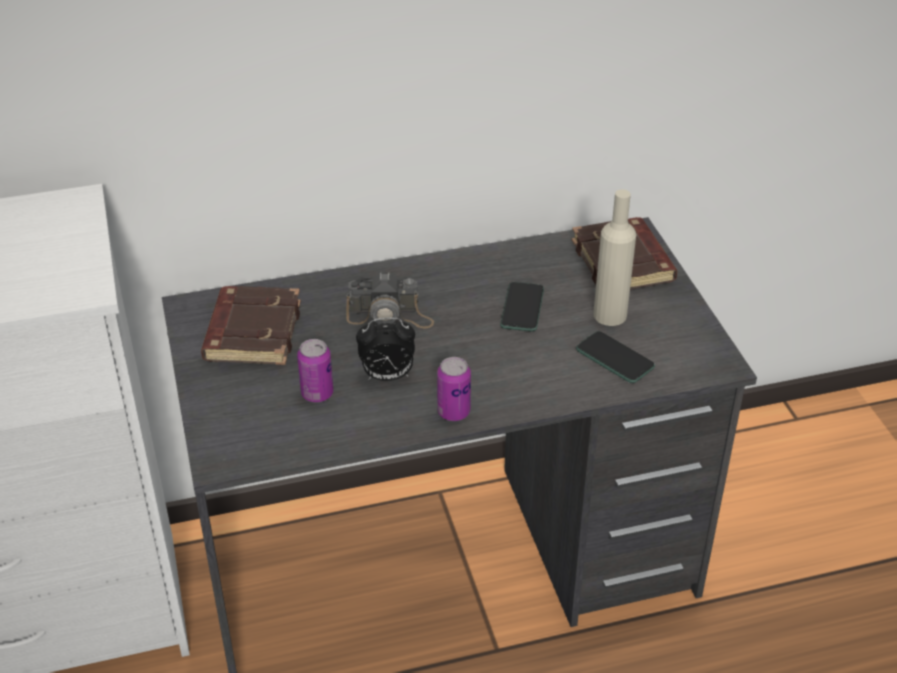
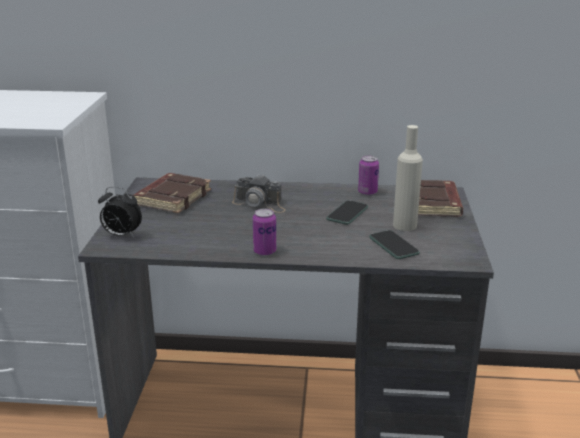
camera: 20 degrees right, 15 degrees down
can [297,339,333,402] -> can moved to [358,156,379,196]
alarm clock [356,317,415,381] -> alarm clock moved to [98,187,142,237]

